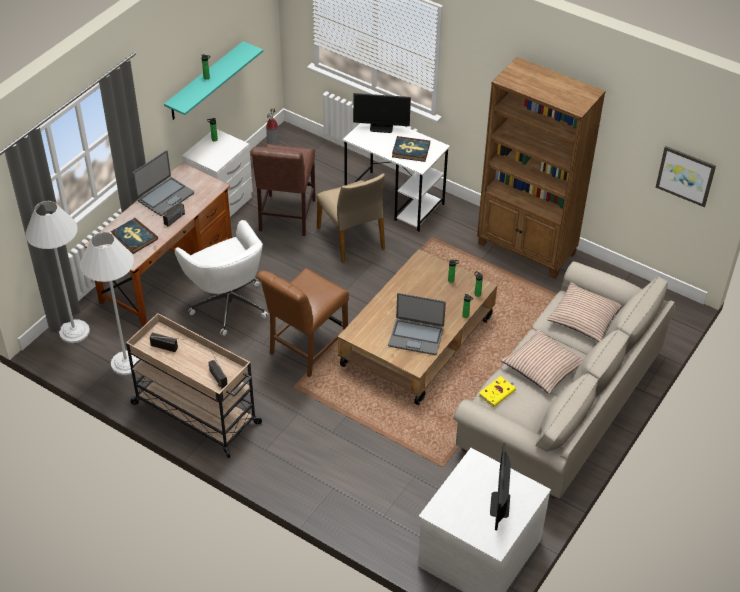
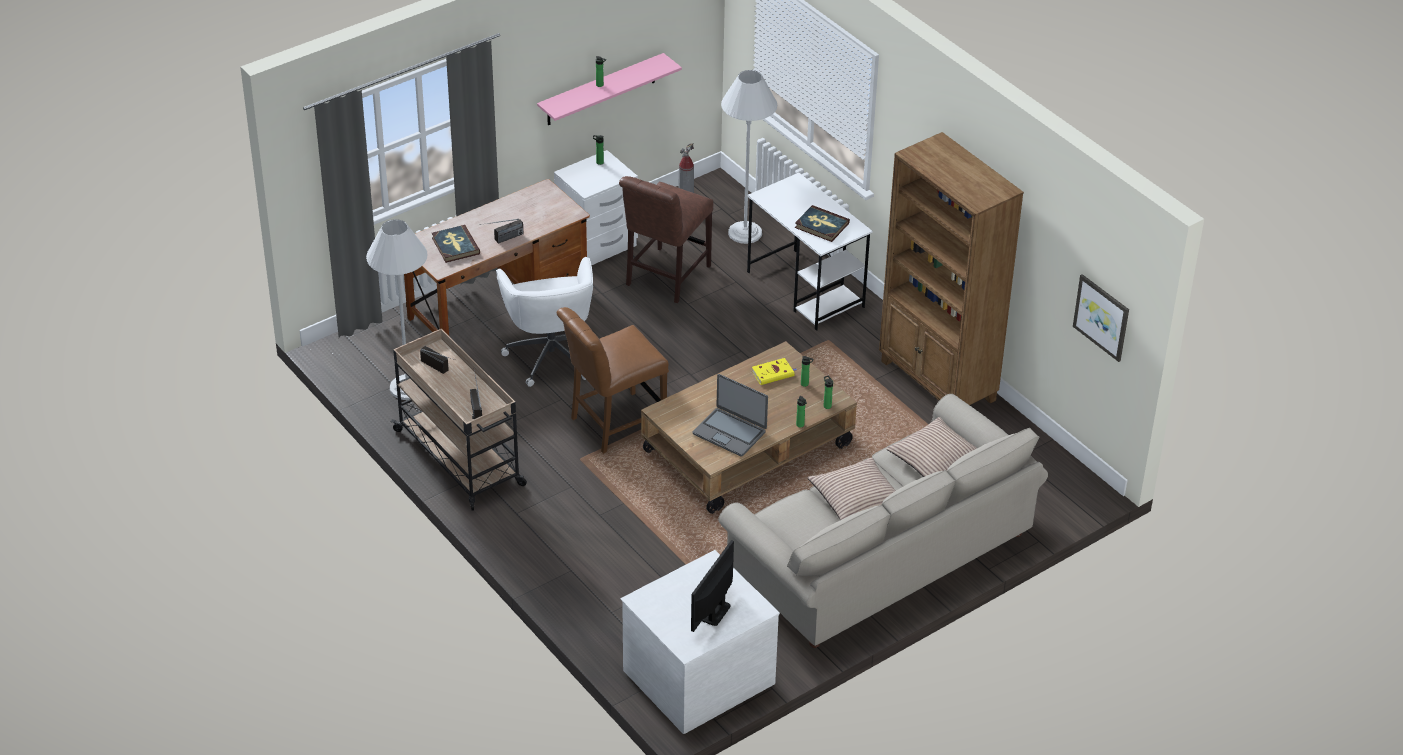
camera: 20 degrees right, 5 degrees down
white floor lamp [25,201,90,343] -> white floor lamp moved to [721,70,777,244]
laptop [132,150,194,216] -> none
turquoise shelf [164,41,263,120] -> pink shelf [537,53,682,125]
beige chair [317,173,385,263] -> none
monitor [353,93,411,133] -> none
yellow book [479,376,516,408] -> yellow book moved to [752,358,797,385]

